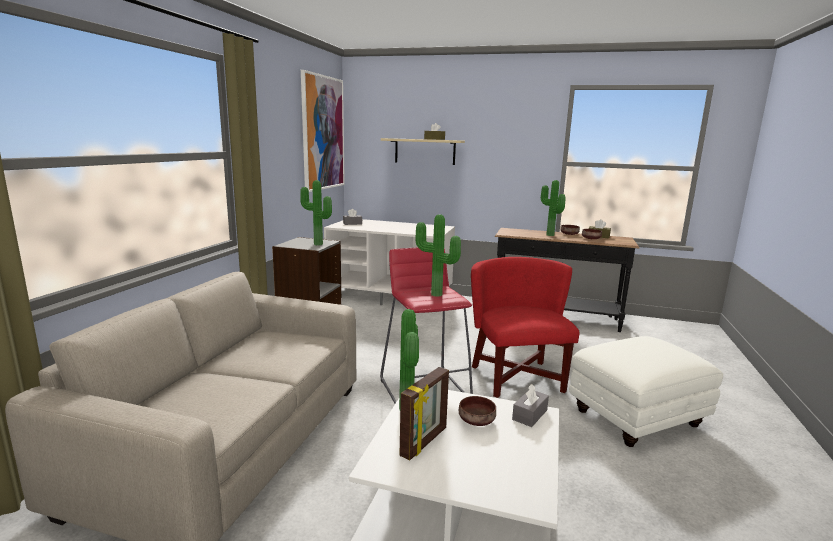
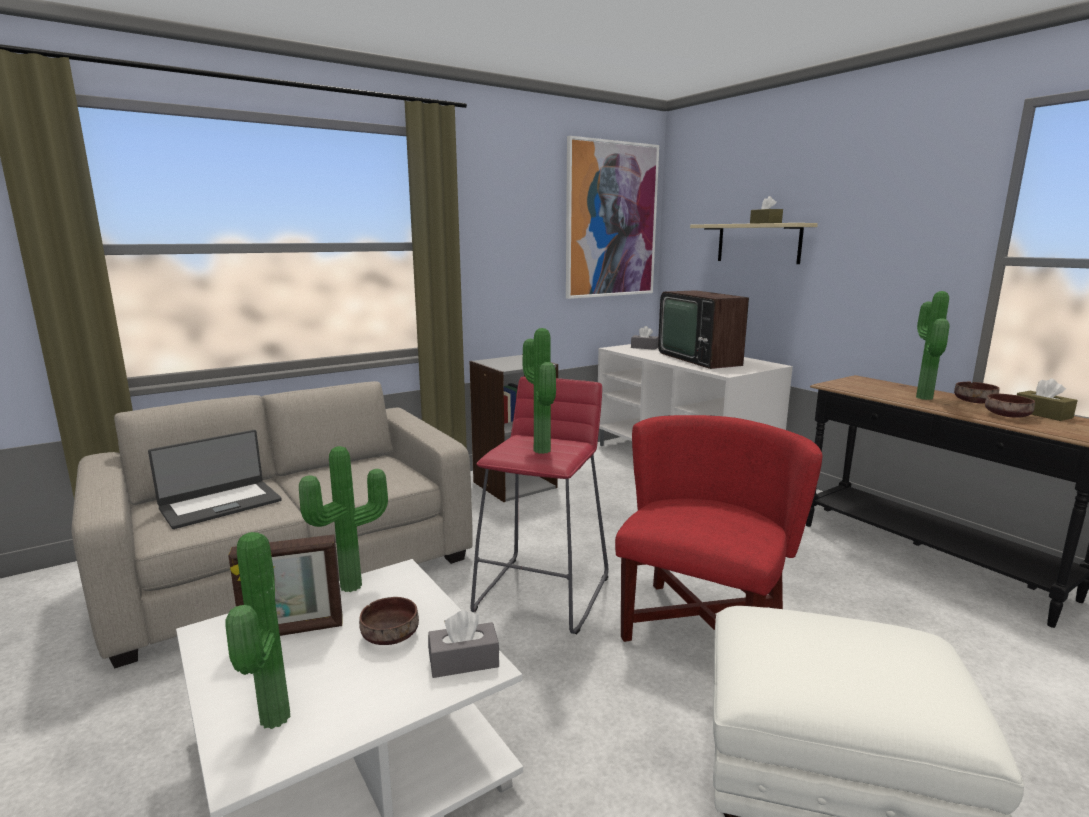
camera: 40 degrees right, 0 degrees up
potted plant [300,180,332,245] -> potted plant moved to [226,532,290,729]
none -> laptop [148,430,282,529]
none -> television [658,290,749,369]

